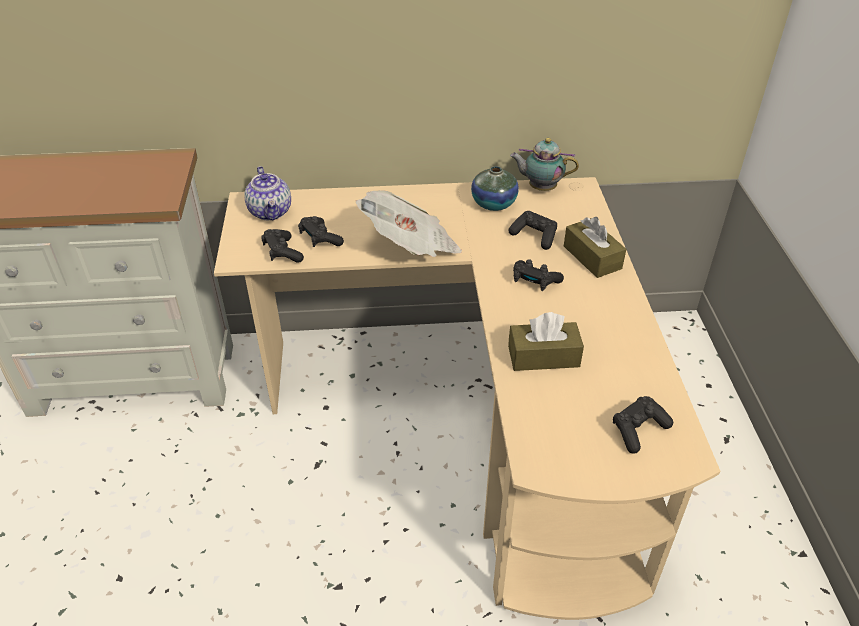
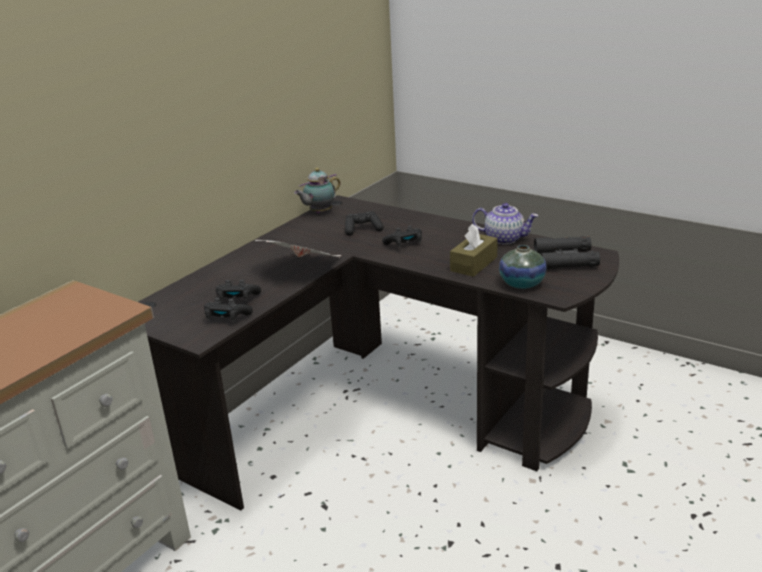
camera: 50 degrees left, 15 degrees down
beige desk [214,177,720,620] -> black desk [138,195,619,510]
teapot [244,166,291,220] -> teapot moved to [472,203,539,245]
vase [471,166,519,211] -> vase moved to [499,245,547,289]
brown tissue box [564,217,626,278] -> none
black game controller [613,396,673,454] -> black binoculars [534,236,600,269]

